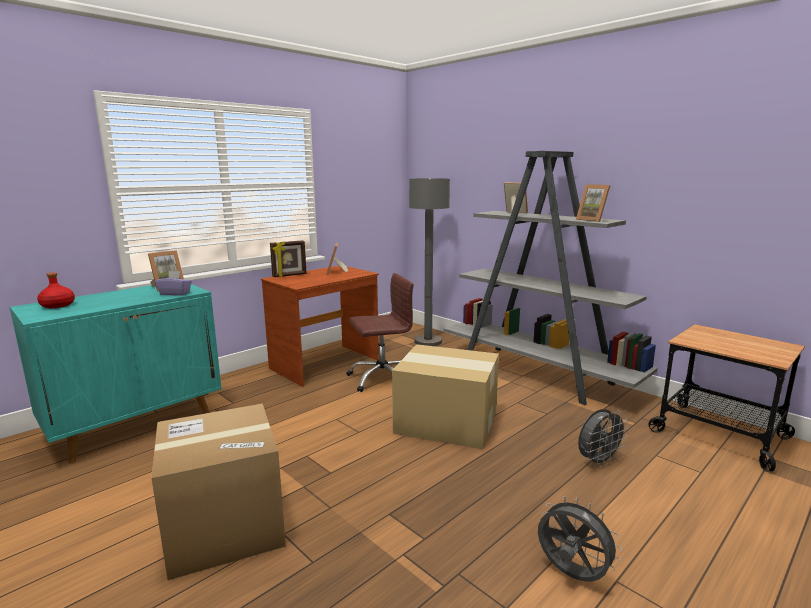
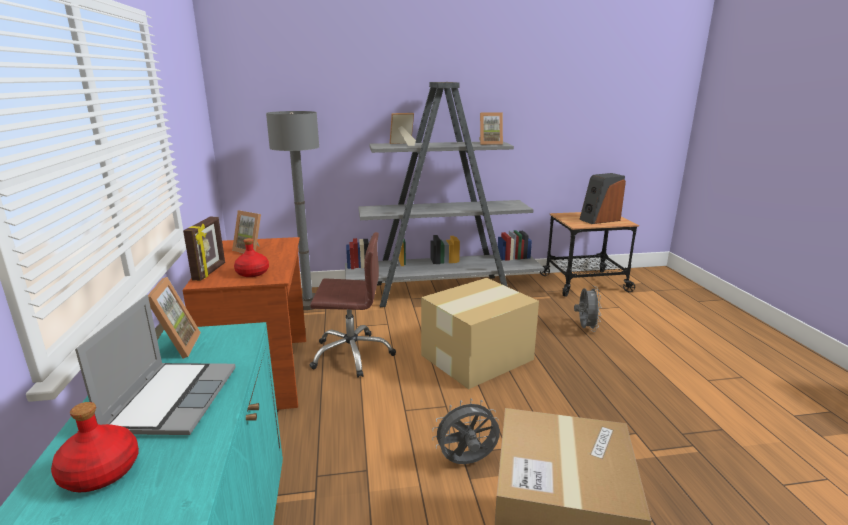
camera: 55 degrees left, 5 degrees up
purple tissue box [155,271,192,296] -> none
brown office chair [347,273,414,392] -> brown office chair turned 75 degrees clockwise [309,232,396,378]
grey fan [538,496,622,582] -> grey fan moved to [432,398,500,464]
none -> laptop [75,295,236,435]
none -> red bottle [234,238,269,277]
none -> speaker [579,173,626,224]

